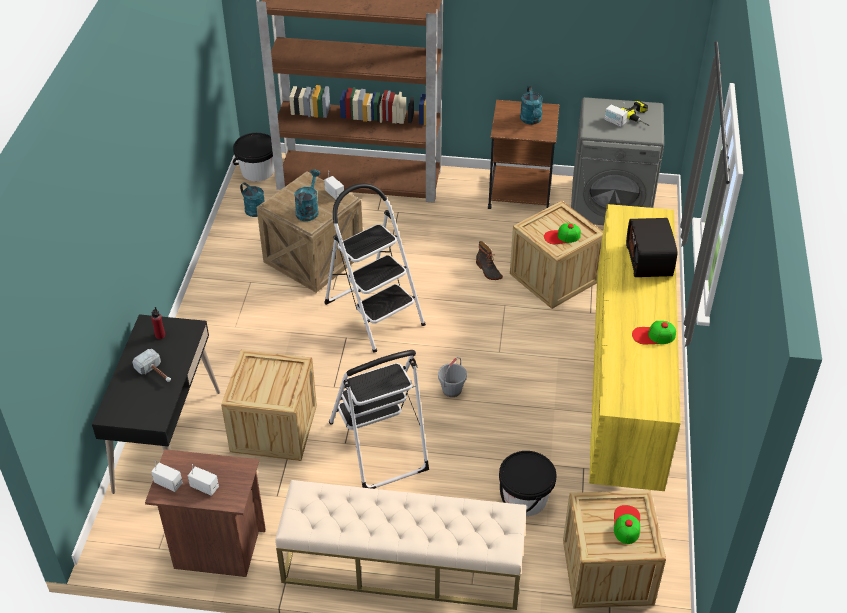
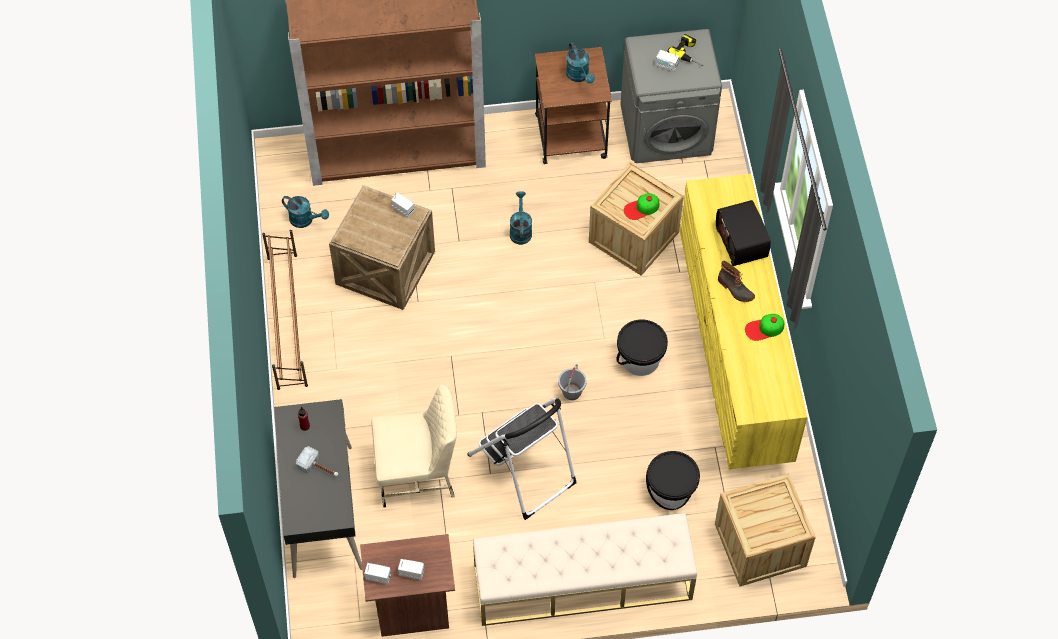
camera: 15 degrees left, 15 degrees up
crate [221,350,317,461] -> beige chair [372,385,457,508]
black bucket [233,133,274,181] -> black bucket moved to [616,320,668,376]
turquoise watering can [294,169,320,221] -> turquoise watering can moved to [510,192,532,245]
step ladder [325,183,426,353] -> none
boot [476,241,503,280] -> boot moved to [718,261,755,302]
cap [614,505,640,544] -> none
none -> brown shoe rack [262,230,308,390]

